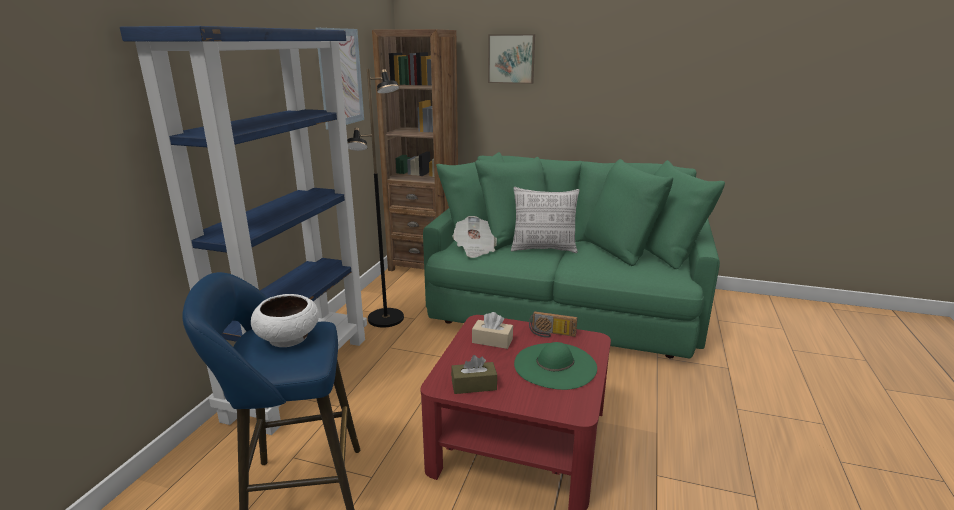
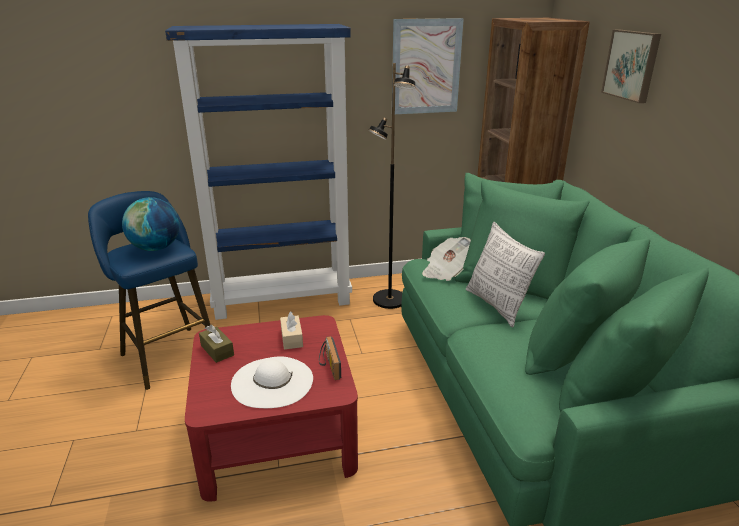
camera: 60 degrees right, 5 degrees up
white bowl [251,294,319,347] -> globe [122,197,180,251]
green hat [514,342,597,390] -> white hat [231,356,313,408]

